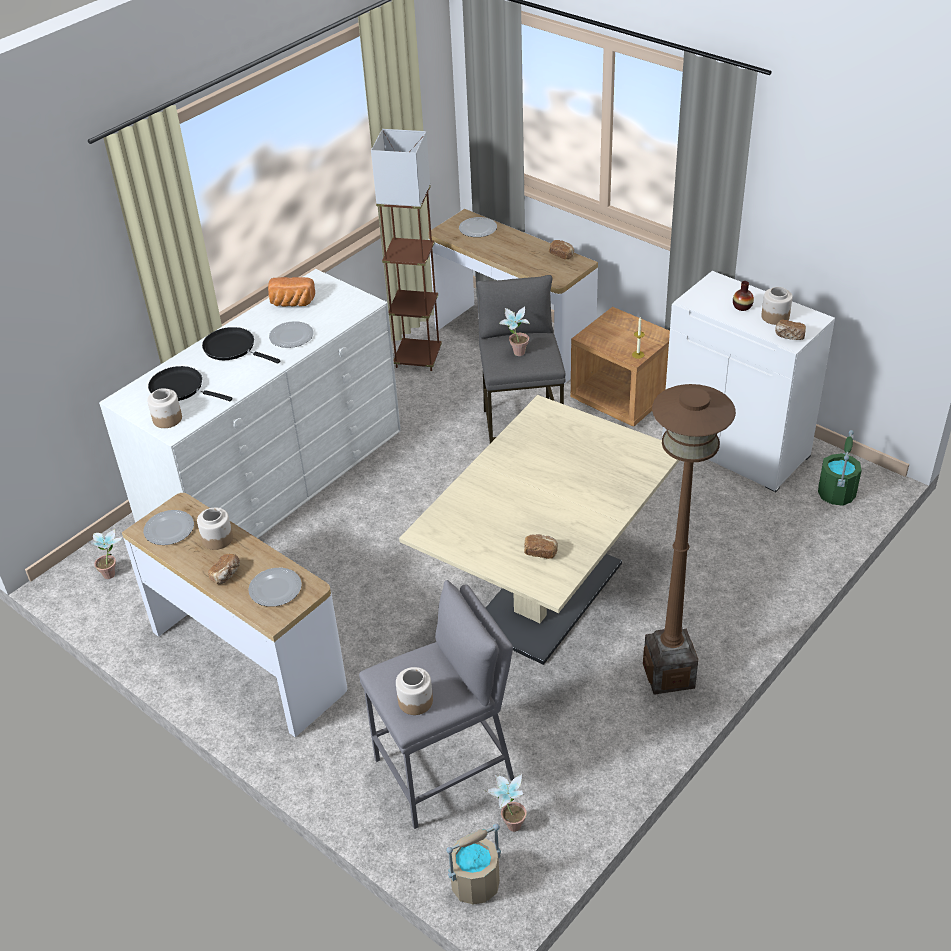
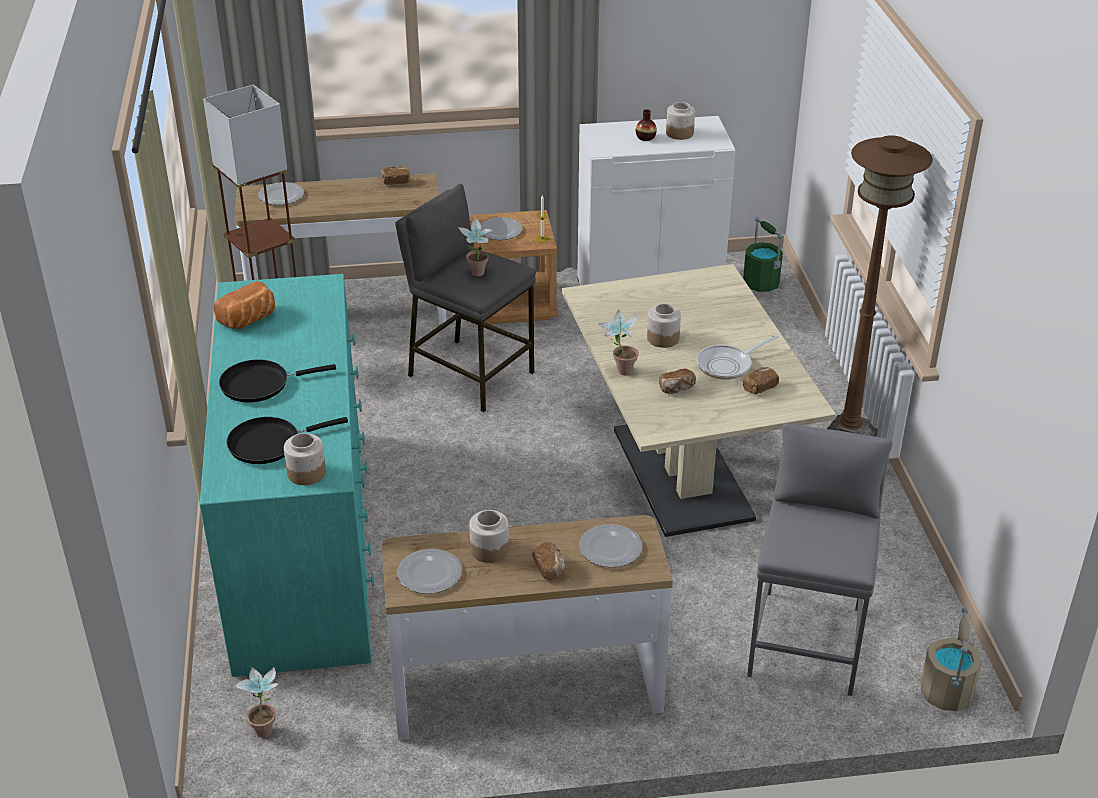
camera: 50 degrees left, 5 degrees down
white dresser [99,269,401,538] -> turquoise dresser [200,274,374,677]
plate [269,321,314,348] -> plate moved to [481,217,523,240]
jar [396,667,433,715] -> jar moved to [647,304,681,348]
potted plant [485,774,526,832] -> potted plant moved to [598,309,639,375]
bread [775,319,806,340] -> bread moved to [659,368,696,394]
none -> frying pan [697,335,779,380]

